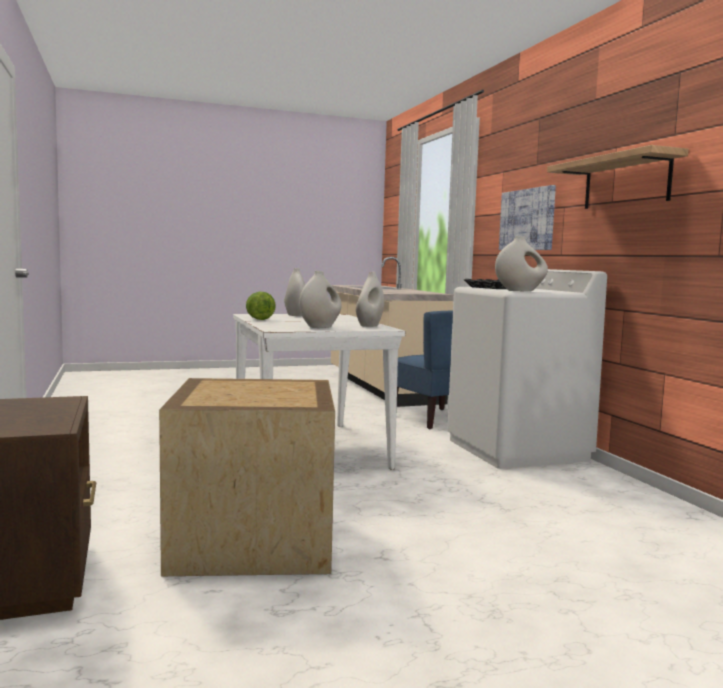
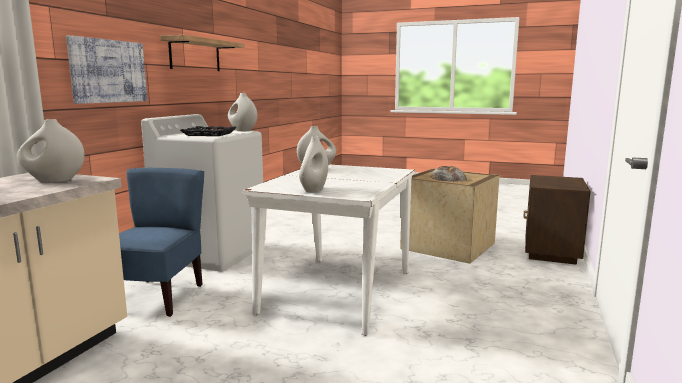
camera: 140 degrees left, 5 degrees up
lettuce [246,292,276,320] -> none
white vase [299,271,342,328] -> white vase moved to [17,119,85,182]
none -> bread [430,166,467,182]

